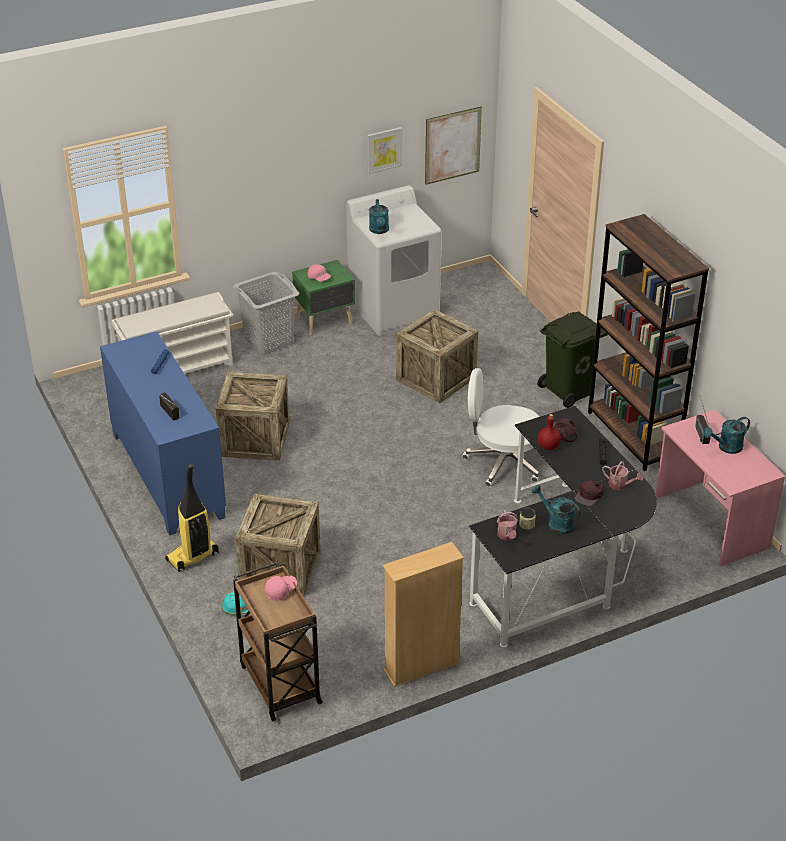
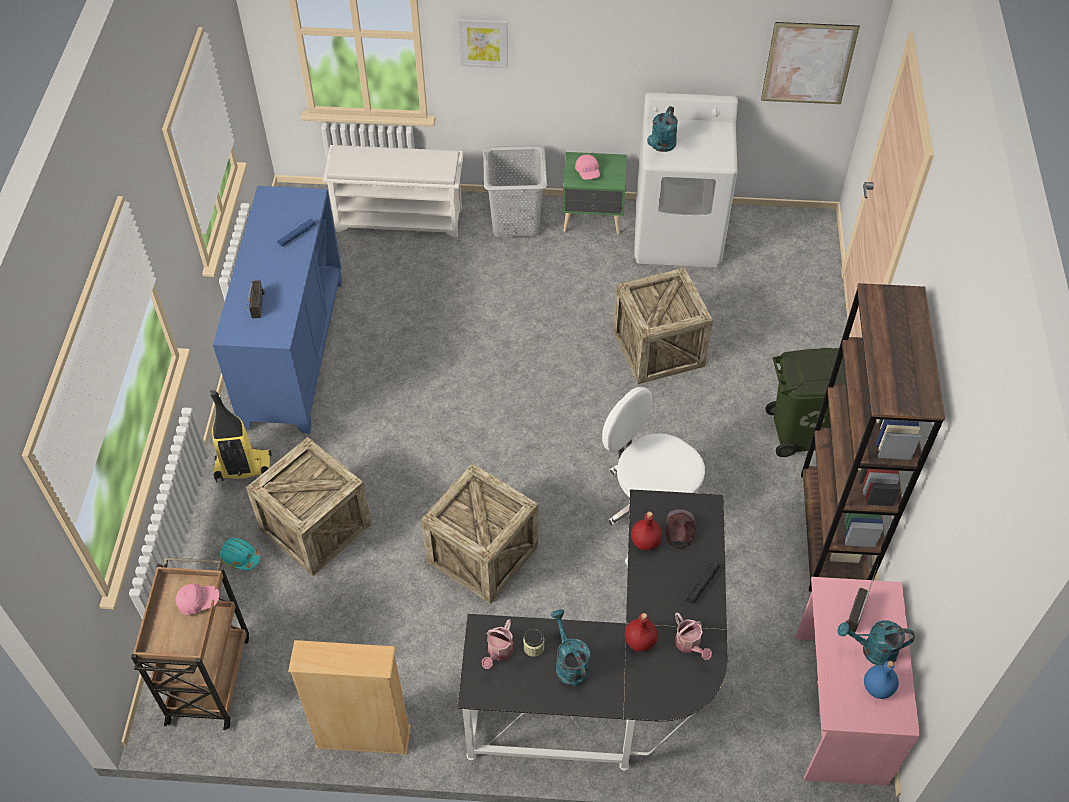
camera: 30 degrees right, 15 degrees up
crate [216,372,289,461] -> crate moved to [421,463,538,603]
picture [367,127,402,174] -> picture moved to [458,18,508,68]
brown cap [574,480,604,506] -> red bottle [625,613,658,652]
none -> blue bottle [864,661,899,699]

